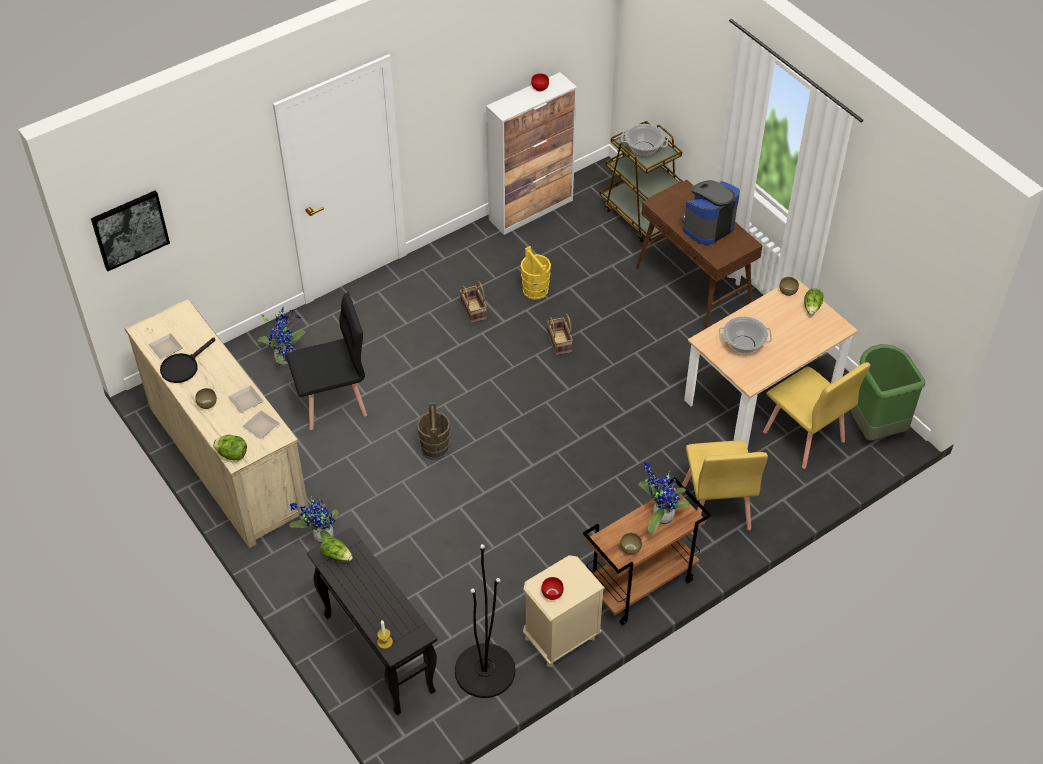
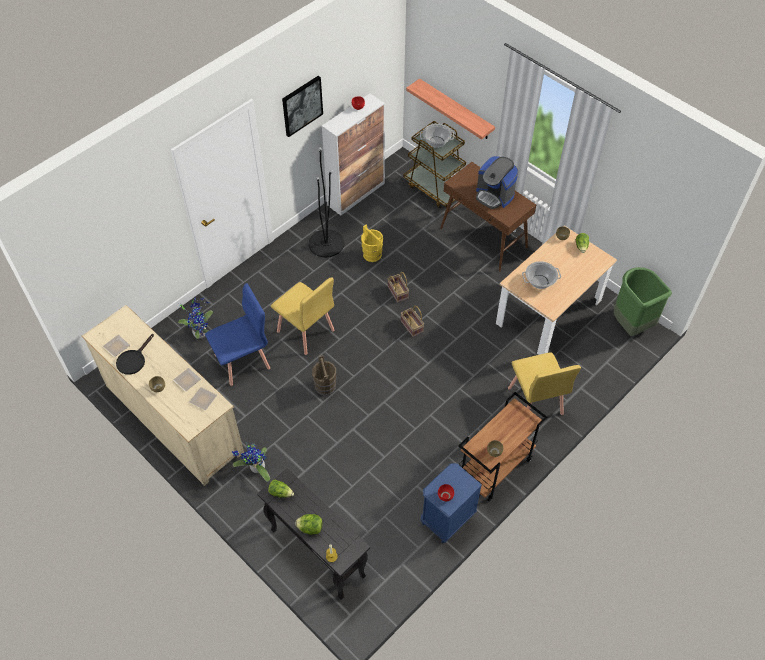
camera: 10 degrees left, 5 degrees up
picture [91,191,170,271] -> picture moved to [282,76,323,137]
lettuce [213,435,247,460] -> lettuce moved to [295,514,322,535]
black chair [286,292,367,430] -> blue chair [205,283,270,386]
black floor lamp [455,544,515,698] -> black floor lamp moved to [309,147,344,258]
basket [460,281,487,323] -> basket moved to [400,306,424,337]
beige nightstand [523,555,605,667] -> blue nightstand [421,463,482,543]
potted plant [639,462,689,533] -> none
coffee machine [681,180,740,245] -> coffee machine turned 90 degrees counterclockwise [476,156,518,209]
yellow chair [763,362,871,469] -> yellow chair moved to [271,277,335,355]
none -> shelf [406,79,495,140]

